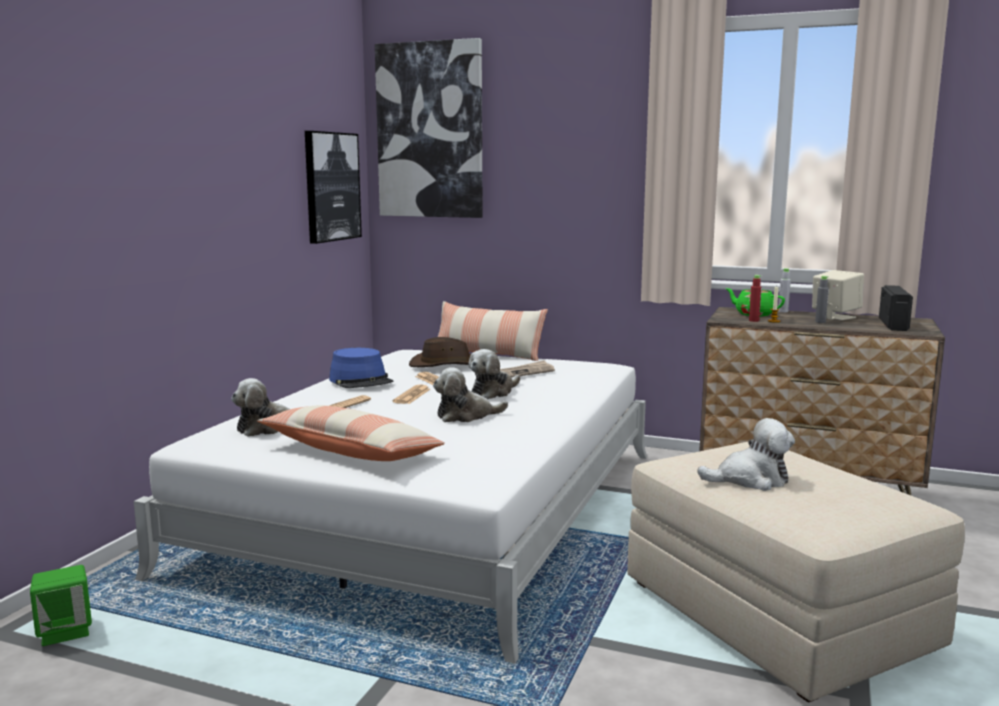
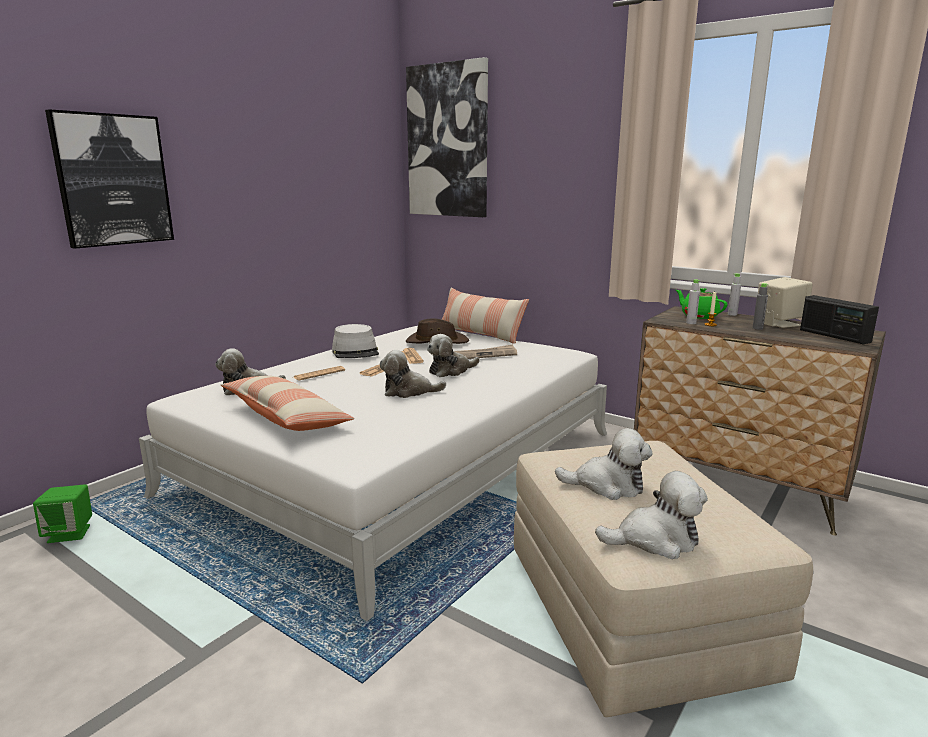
camera: 15 degrees right, 5 degrees up
picture [305,131,362,244] -> picture moved to [45,109,174,249]
blue hat [329,348,394,388] -> grey hat [332,324,379,358]
red bottle [749,275,762,322] -> grey bottle [686,279,700,324]
radio [879,285,913,331] -> radio turned 120 degrees clockwise [800,295,879,344]
none -> plush toy [595,471,708,559]

